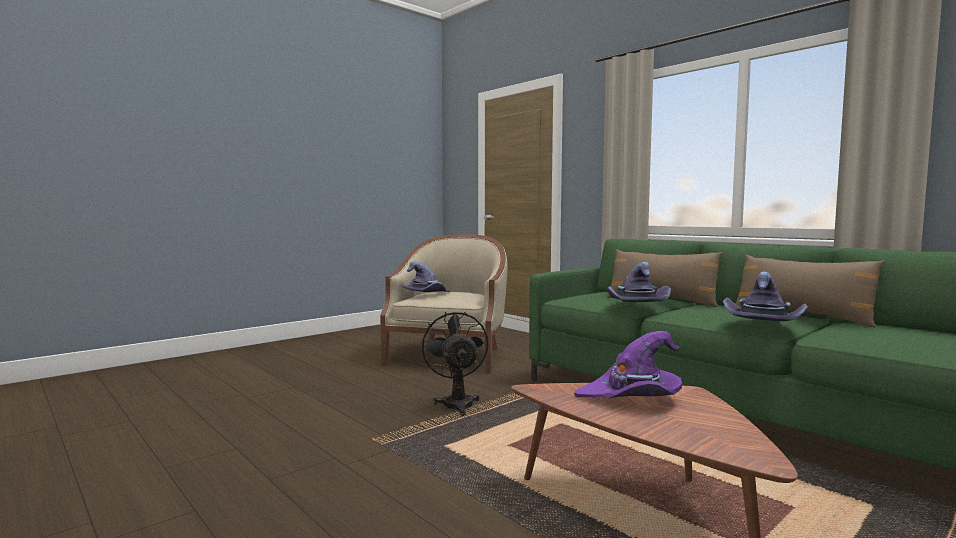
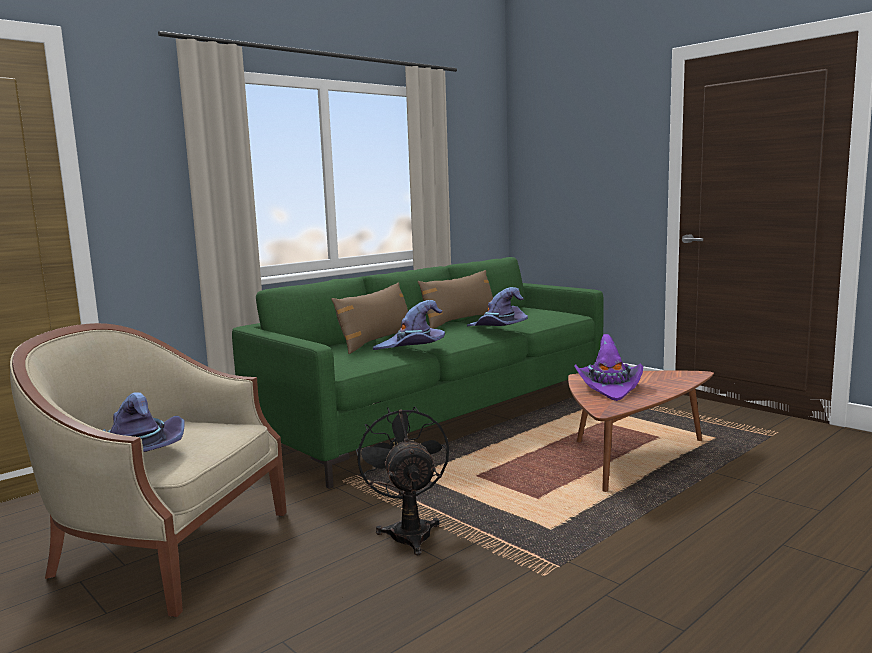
camera: 90 degrees left, 5 degrees up
black fan [421,312,488,416] -> black fan turned 90 degrees clockwise [356,407,449,555]

